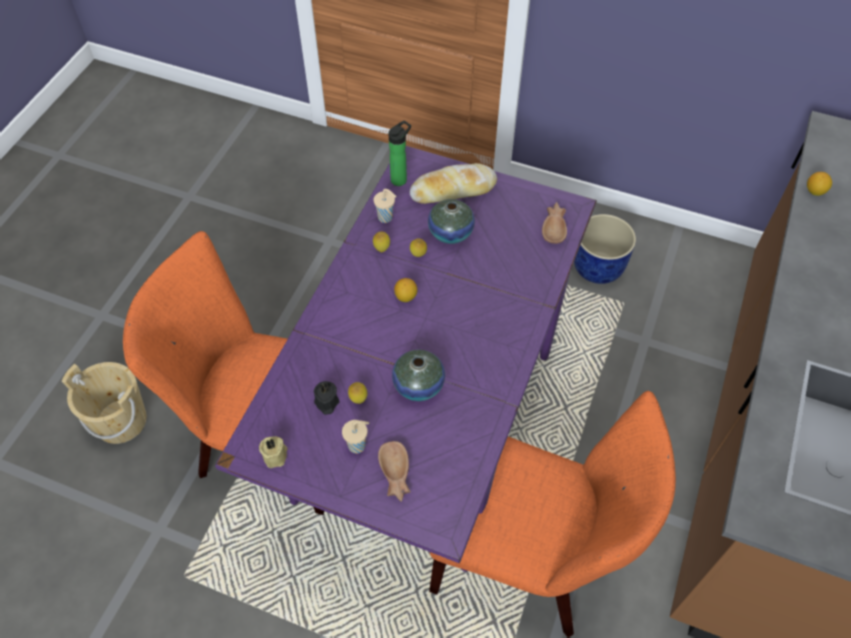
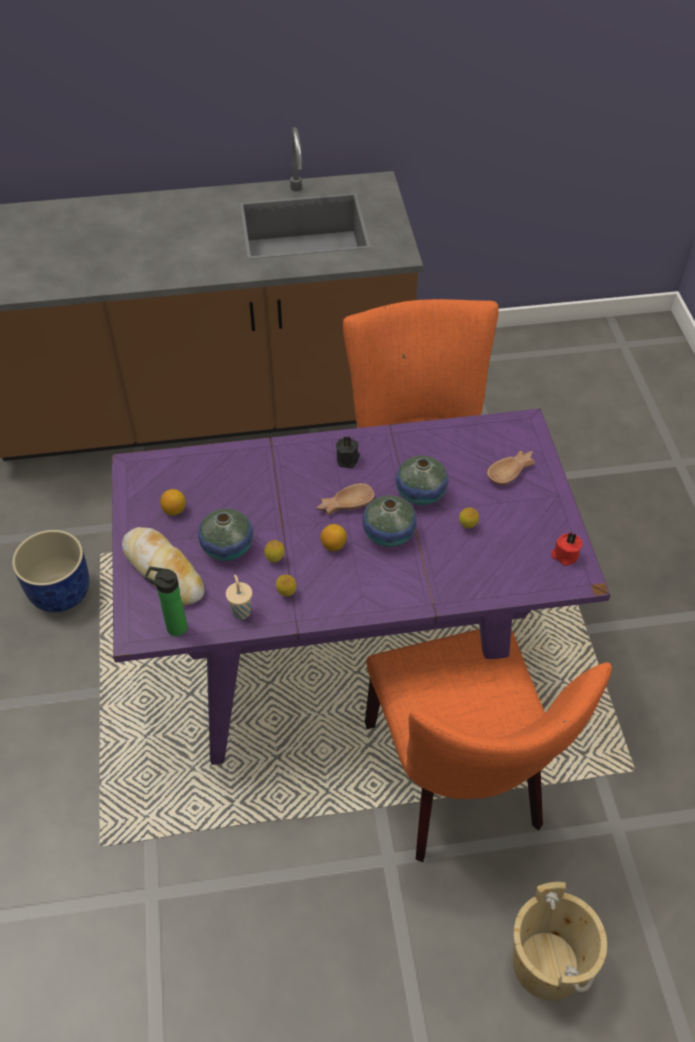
camera: 120 degrees left, 5 degrees down
beige candle [259,436,287,468] -> red candle [552,532,582,566]
black candle [314,381,340,415] -> black candle moved to [336,436,360,468]
beige cup [342,420,369,453] -> none
brown bowl [542,202,567,244] -> brown bowl moved to [316,483,375,515]
lemon [807,172,832,196] -> lemon moved to [160,489,186,516]
none -> vase [362,495,417,547]

